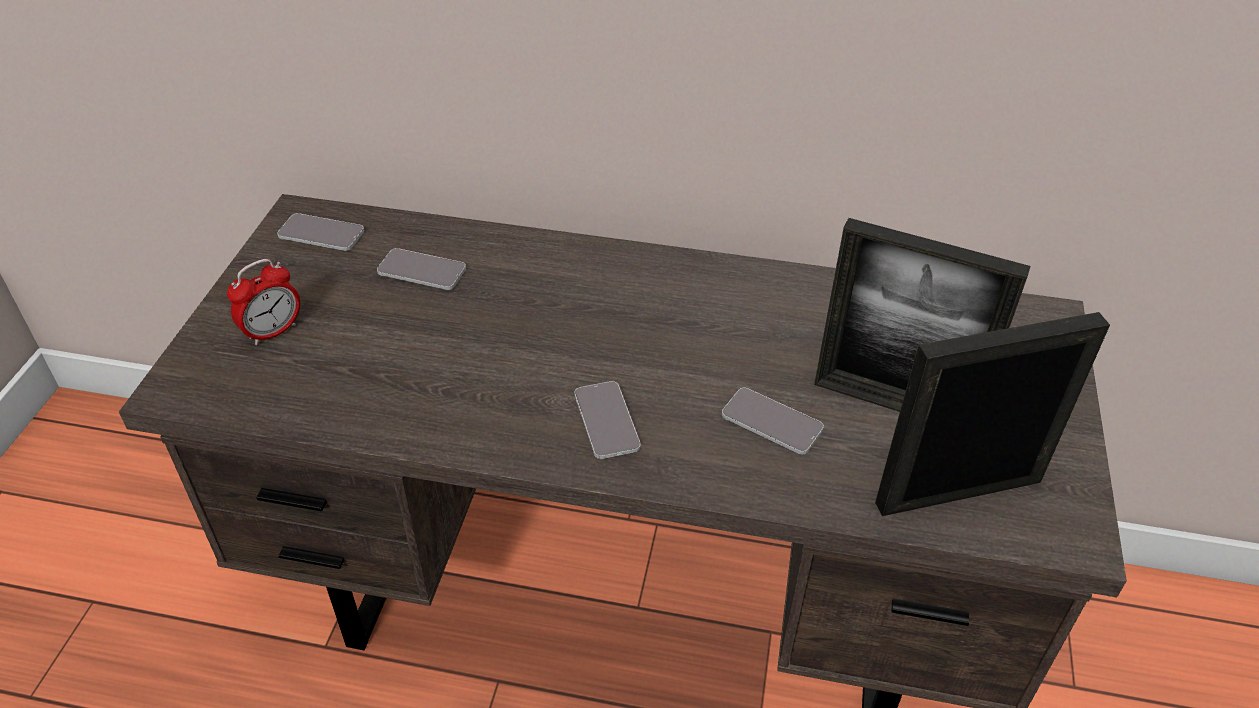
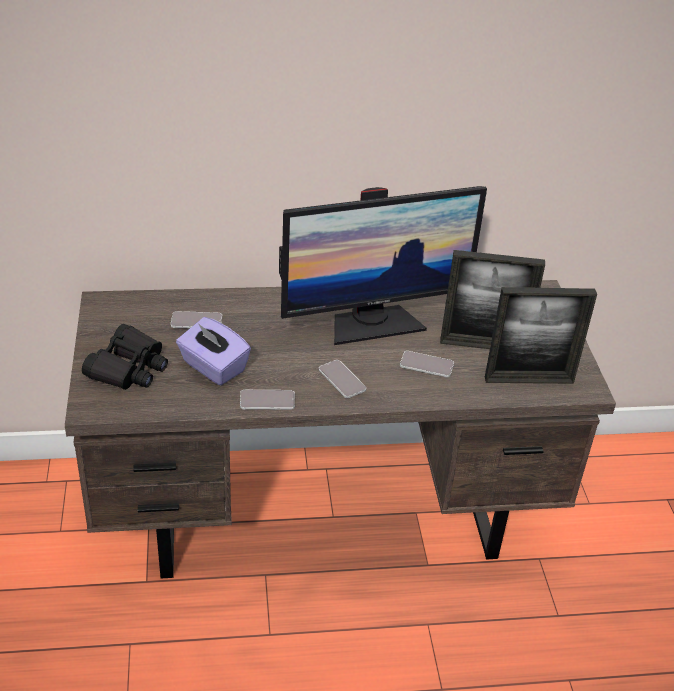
camera: 20 degrees left, 5 degrees down
alarm clock [227,259,300,345] -> black binoculars [82,324,168,390]
phone [277,213,364,251] -> phone moved to [240,390,295,410]
picture frame [875,312,1110,516] -> picture frame turned 150 degrees counterclockwise [485,287,597,384]
none -> purple tissue box [176,317,251,385]
none -> monitor [279,186,487,345]

